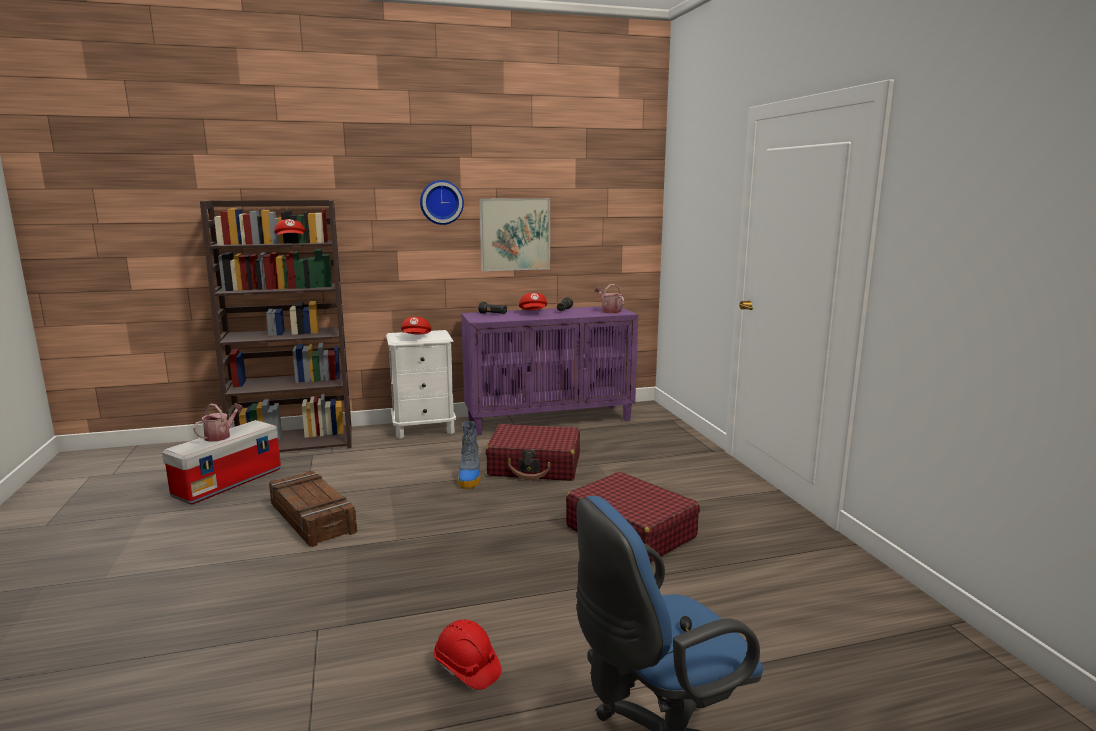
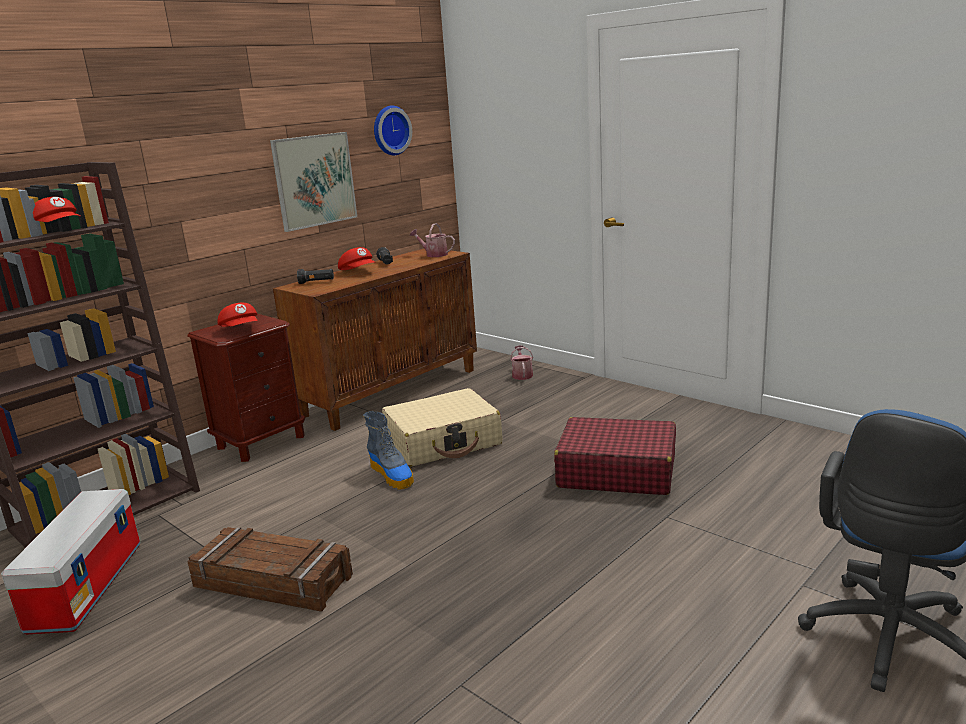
camera: 30 degrees left, 5 degrees up
watering can [193,403,243,442] -> watering can moved to [510,345,533,380]
white nightstand [386,330,456,439] -> brown nightstand [187,314,305,462]
wall clock [420,180,464,225] -> wall clock moved to [374,105,412,156]
red hard hat [434,619,502,690] -> none
purple cabinet [461,306,638,436] -> brown cabinet [273,249,477,431]
red suitcase [485,424,580,481] -> beige suitcase [382,388,502,467]

